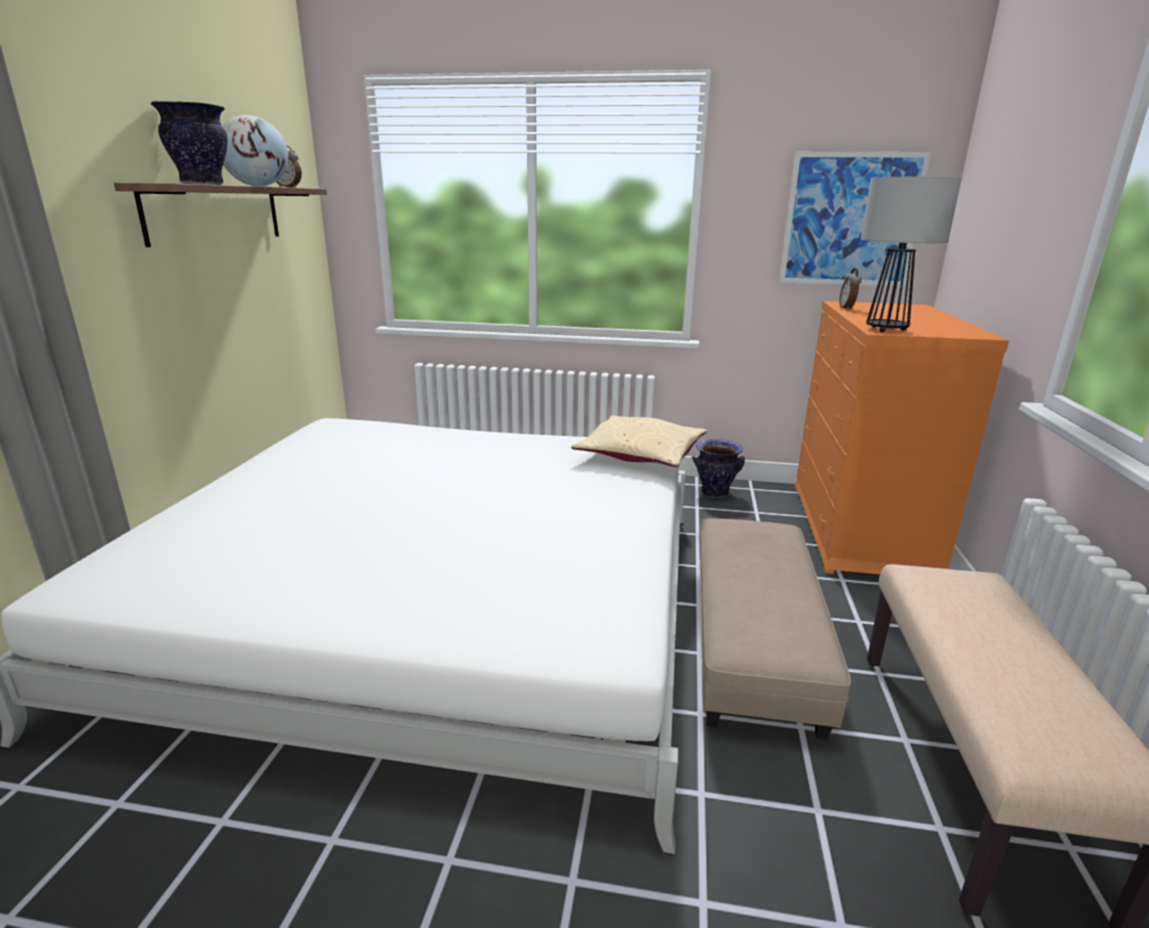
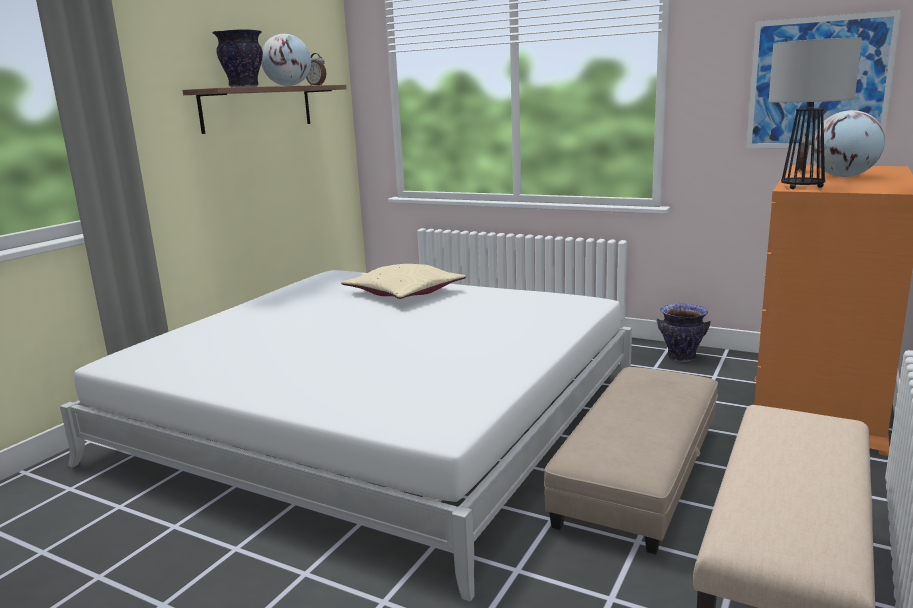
camera: 20 degrees right, 5 degrees down
beige pillow [571,415,707,467] -> beige pillow moved to [341,264,466,299]
none -> globe [811,110,885,177]

